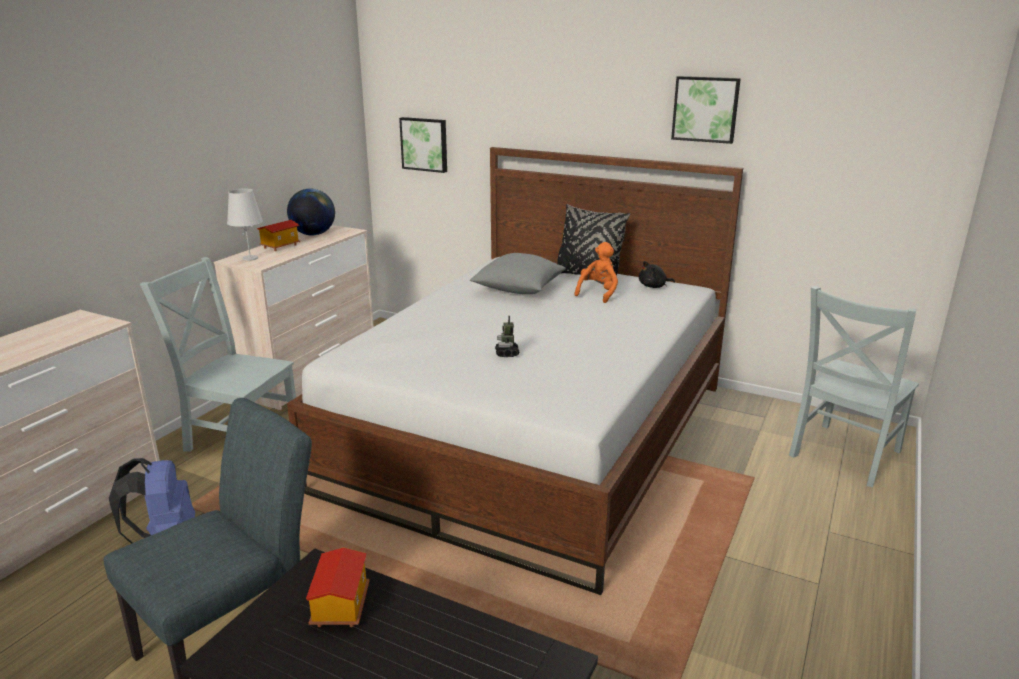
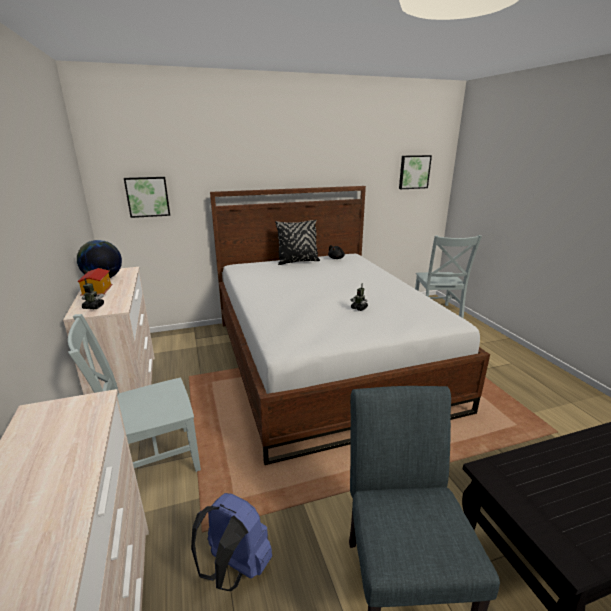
camera: 45 degrees left, 0 degrees up
white table lamp [227,189,263,261] -> toy robot [82,278,104,309]
toy house [306,548,370,627] -> none
grey pillow [470,253,566,294] -> none
orange plush toy [574,242,618,303] -> none
picture [671,76,741,144] -> picture moved to [399,155,432,189]

